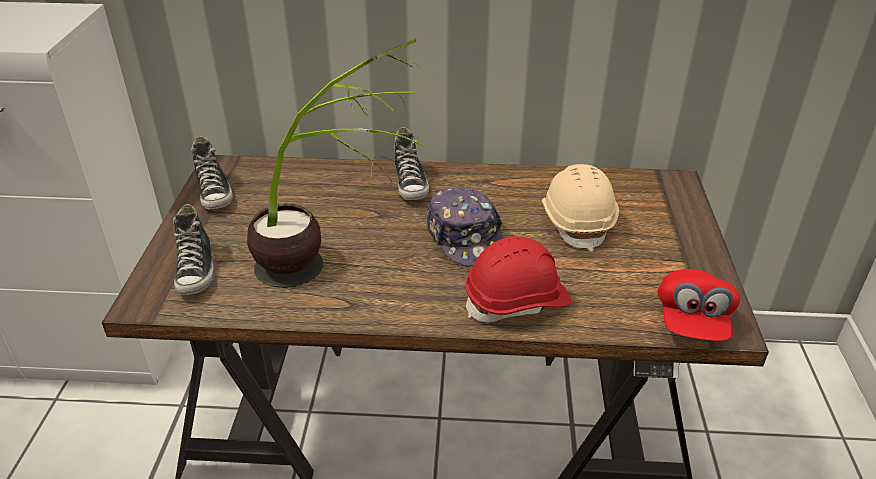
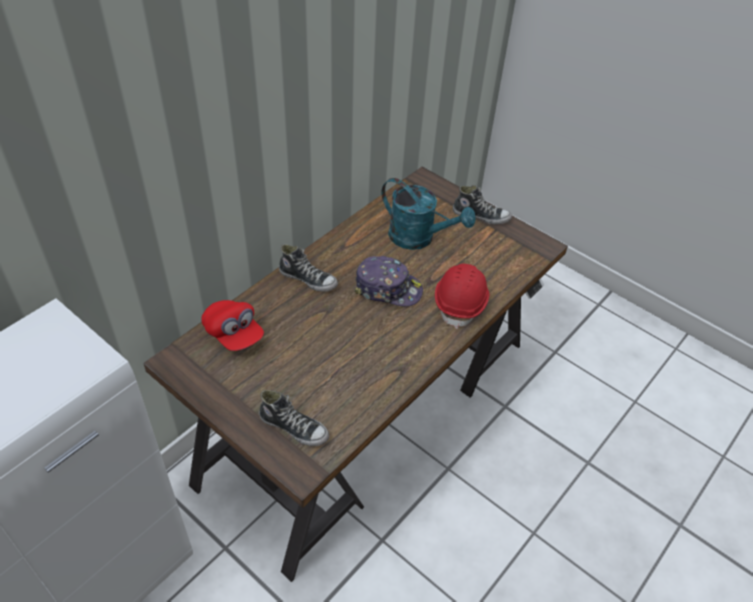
camera: 55 degrees left, 10 degrees up
shoe [191,136,233,210] -> shoe moved to [453,185,512,225]
potted plant [247,39,424,288] -> none
beige hard hat [542,164,619,252] -> turquoise watering can [381,178,476,250]
red cap [657,269,740,341] -> red cap moved to [201,300,264,351]

